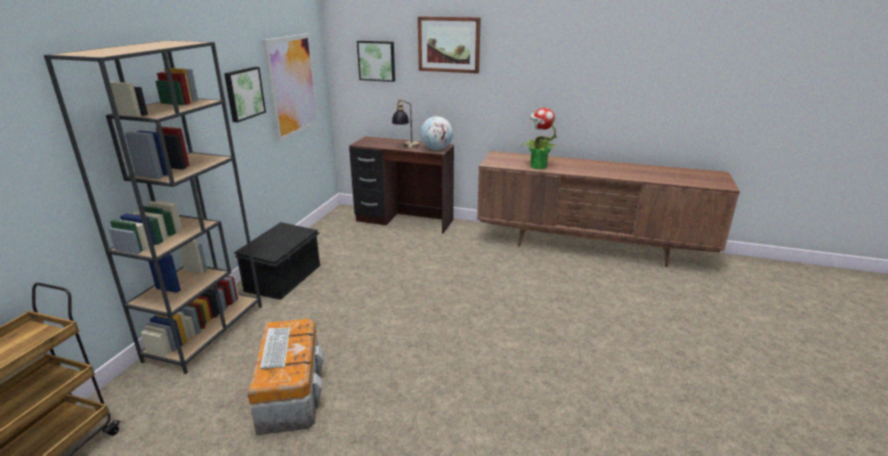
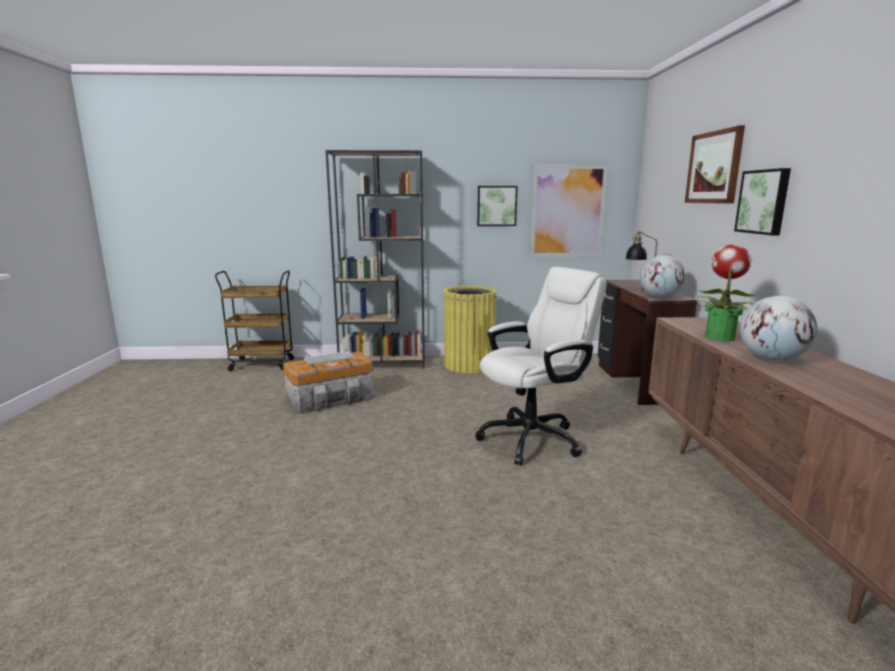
camera: 70 degrees right, 10 degrees down
black storage box [234,222,320,300] -> yellow trash can [443,286,496,374]
picture [357,41,395,82] -> picture moved to [734,168,791,235]
none -> white office chair [475,267,607,465]
none -> globe [740,296,817,361]

